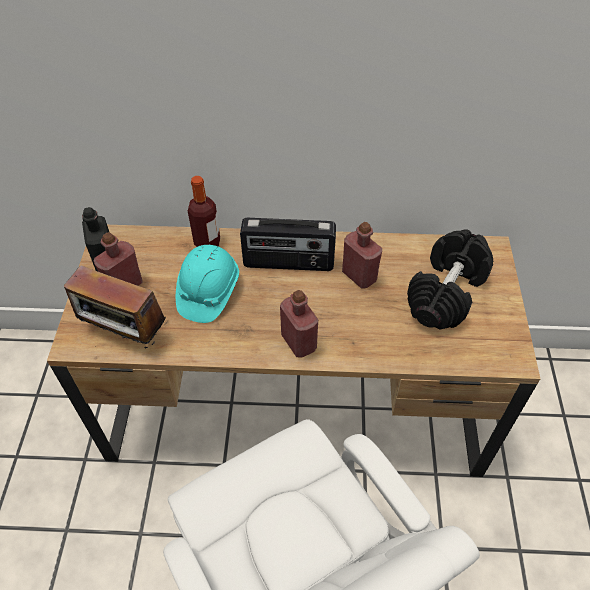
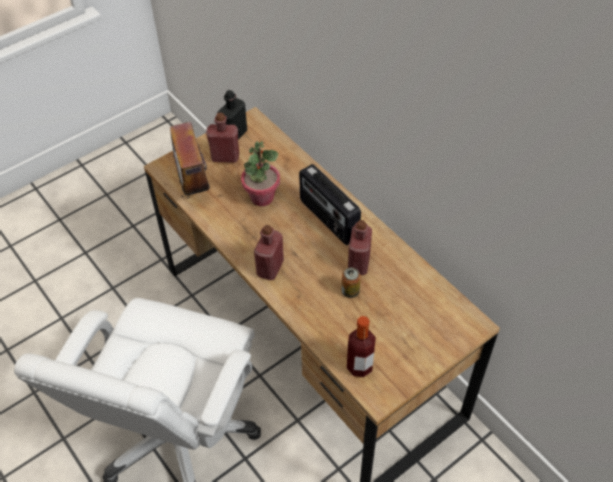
camera: 50 degrees right, 0 degrees up
turquoise hard hat [176,245,239,323] -> potted plant [241,141,280,206]
bottle [188,176,220,247] -> bottle moved to [347,316,376,377]
black dumbbell [407,229,493,330] -> none
none -> can [341,267,361,298]

